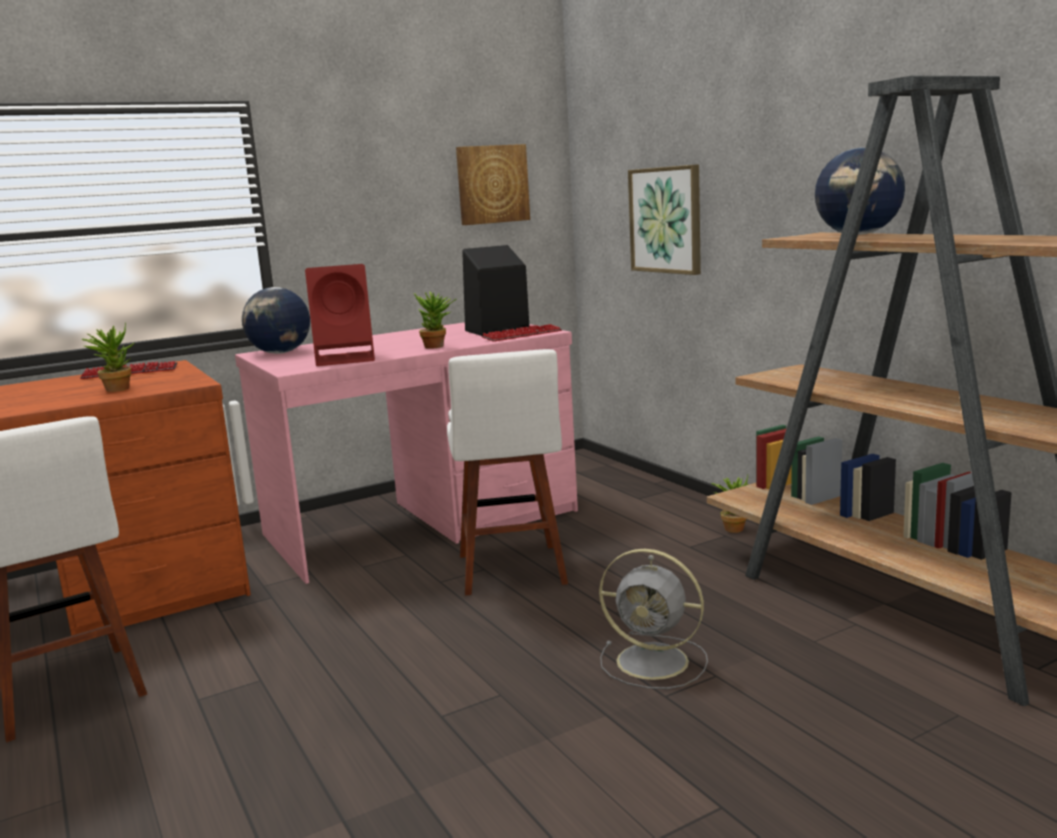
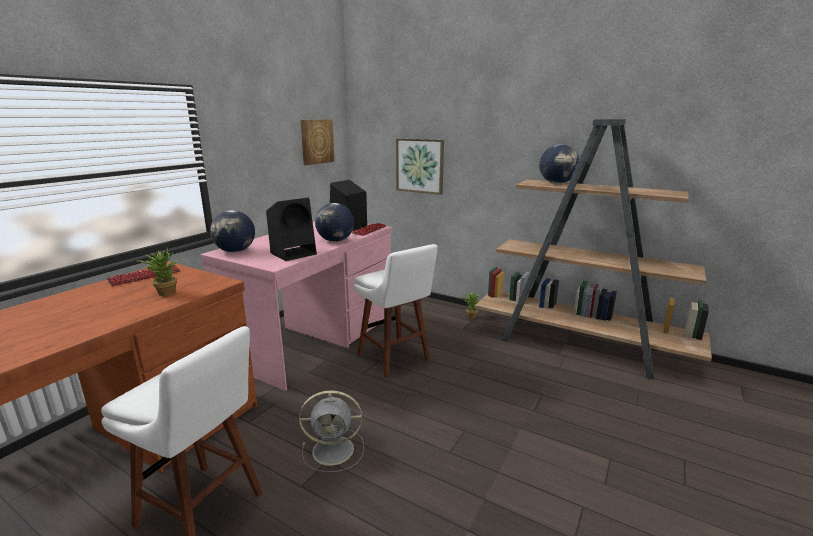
camera: 30 degrees left, 5 degrees up
red speaker [305,264,375,366] -> black speaker [266,198,317,261]
potted plant [414,292,457,349] -> globe [315,203,354,242]
grey fan [599,549,708,689] -> grey fan moved to [299,390,364,472]

